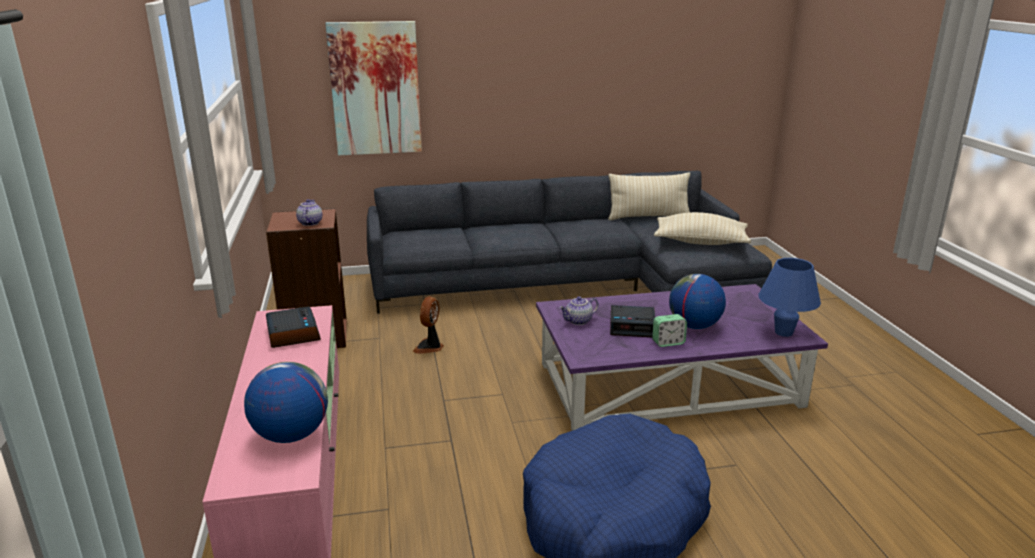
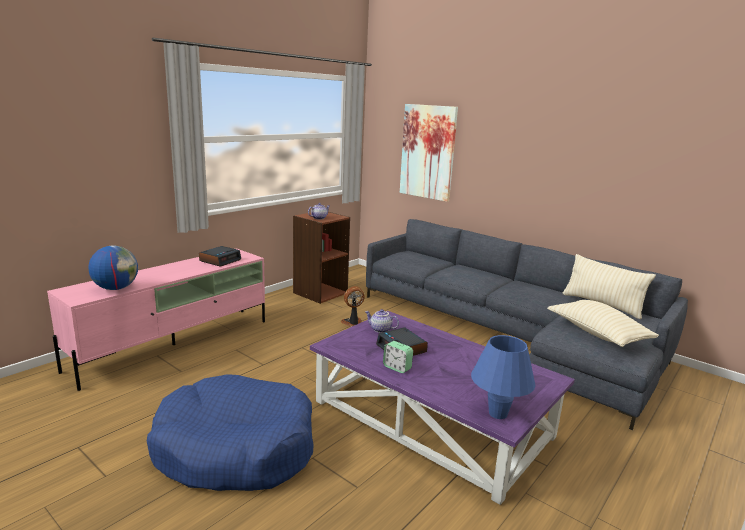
camera: 50 degrees right, 5 degrees down
globe [669,274,726,329] -> none

